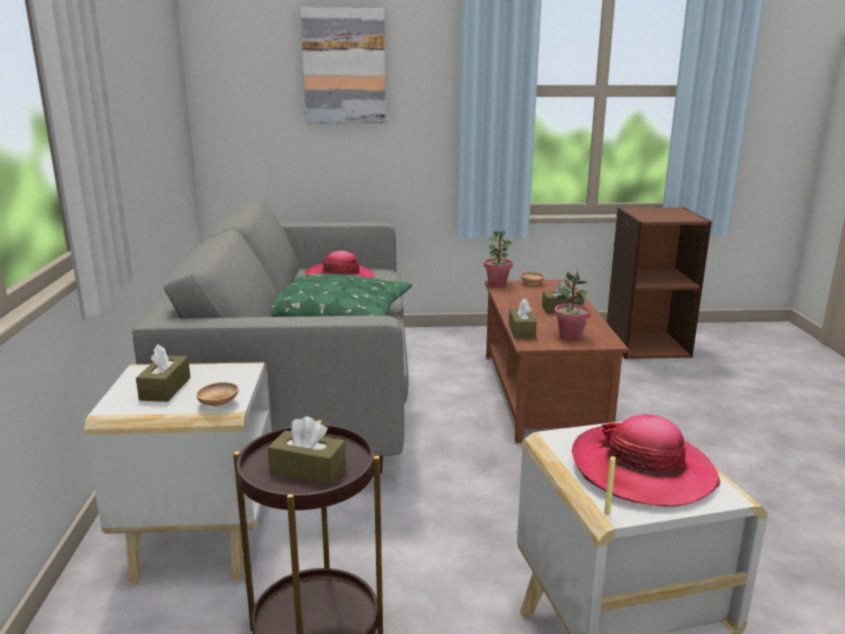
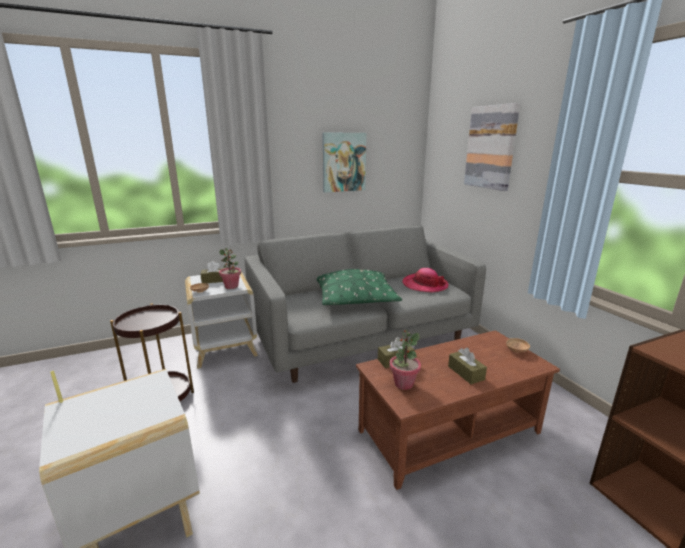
camera: 70 degrees right, 0 degrees up
brown tissue box [268,416,346,485] -> none
potted plant [484,231,513,287] -> potted plant moved to [219,248,241,289]
hat [572,414,721,507] -> none
none -> picture [322,133,366,193]

